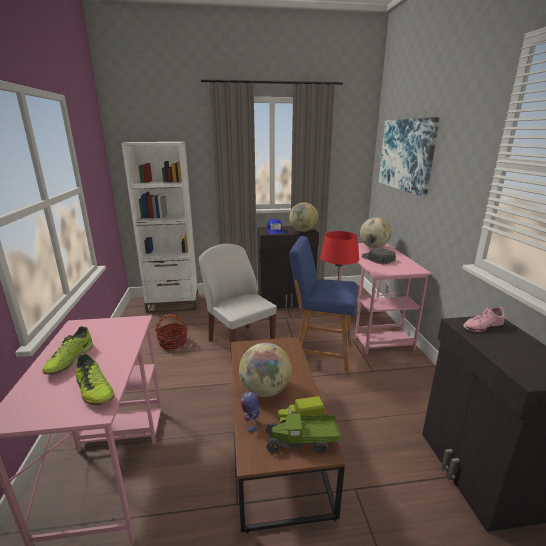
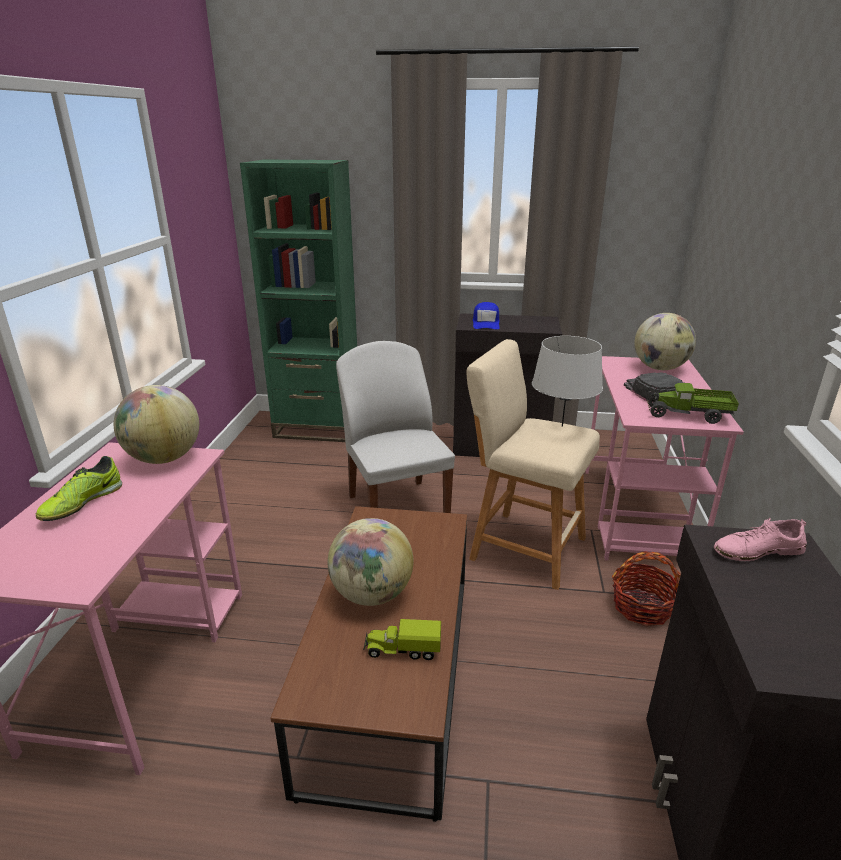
camera: 15 degrees right, 5 degrees up
shoe [76,354,114,405] -> none
white bookcase [121,142,198,313] -> green bookcase [240,160,357,442]
basket [155,314,188,350] -> basket moved to [612,551,681,626]
toy robot [240,373,260,433] -> none
toy truck [265,413,341,453] -> toy truck moved to [647,383,739,424]
globe [289,202,318,232] -> globe moved to [114,385,199,464]
blue stool [289,236,358,374] -> beige stool [466,339,600,590]
red table lamp [320,231,359,279] -> grey table lamp [532,336,603,427]
picture [379,117,440,197] -> none

